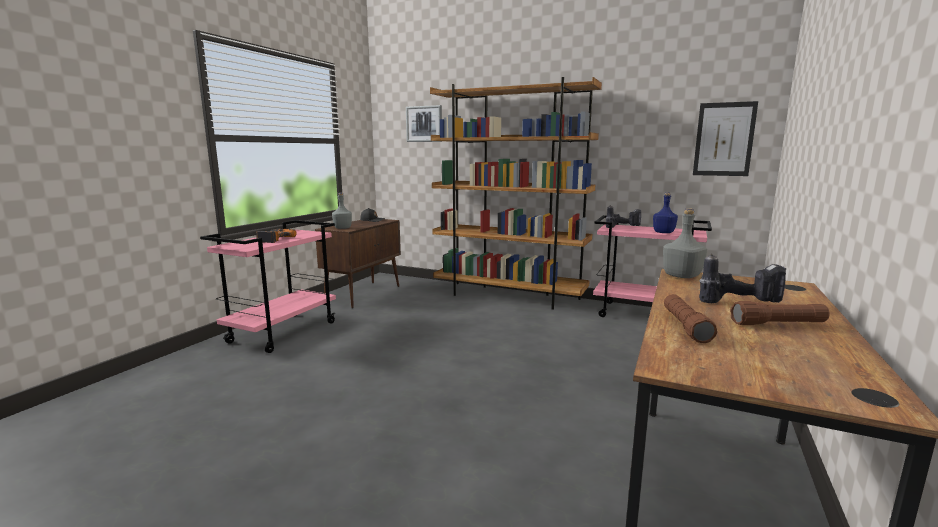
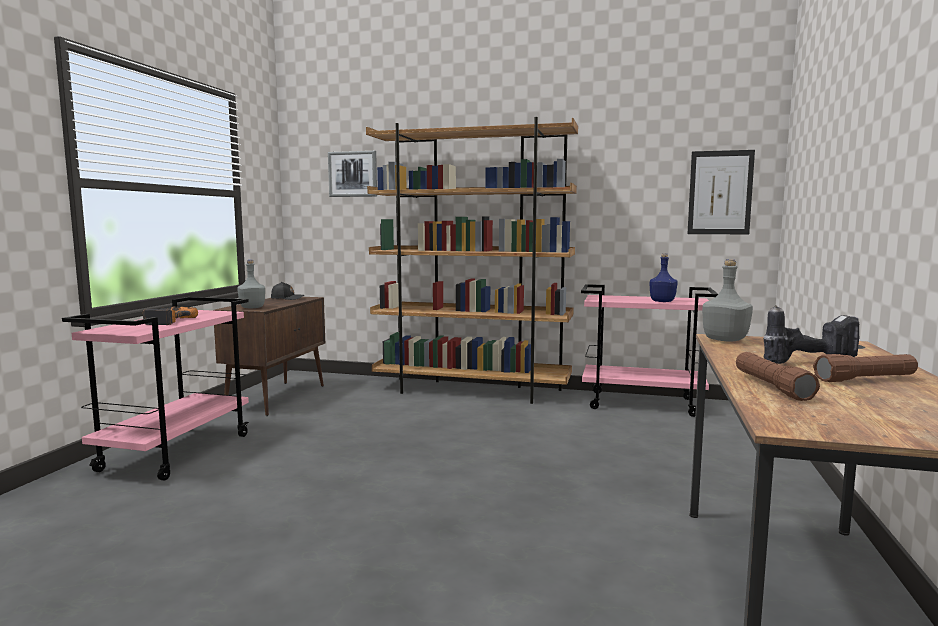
camera: 10 degrees left, 5 degrees down
power drill [606,205,641,228] -> none

